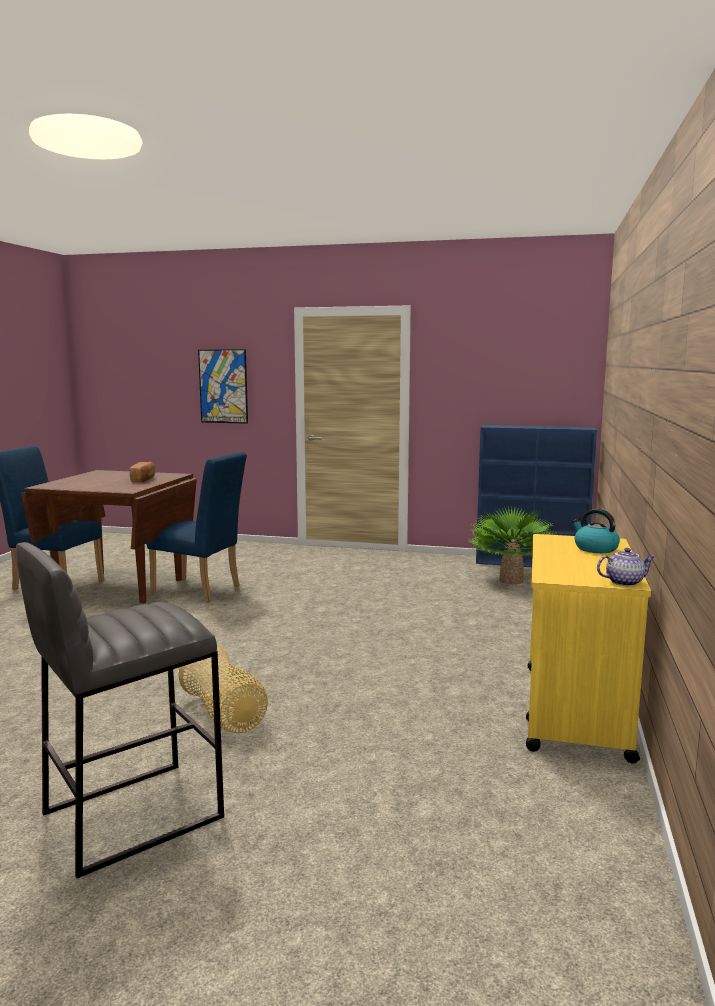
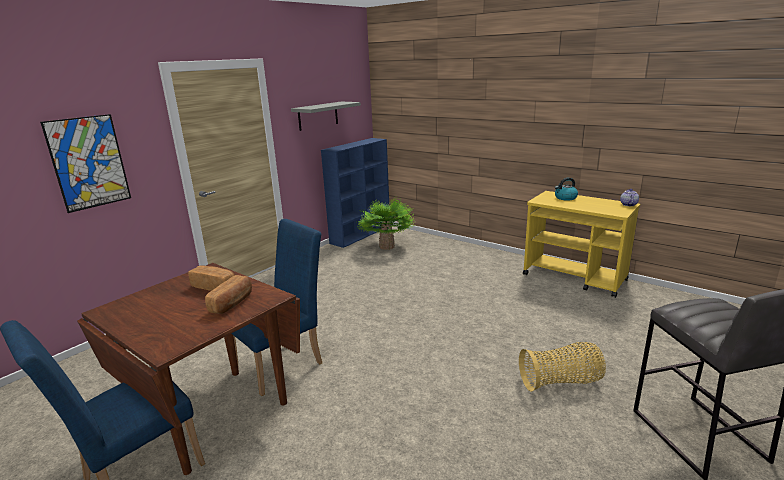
camera: 65 degrees left, 10 degrees up
none -> bread [205,275,252,314]
none -> grey shelf [291,102,361,131]

